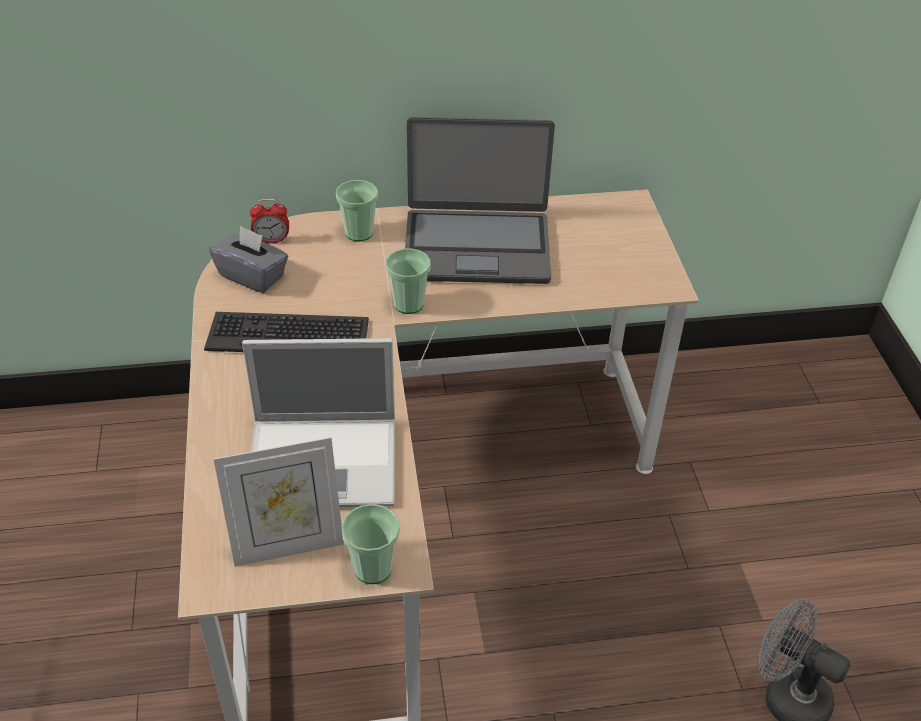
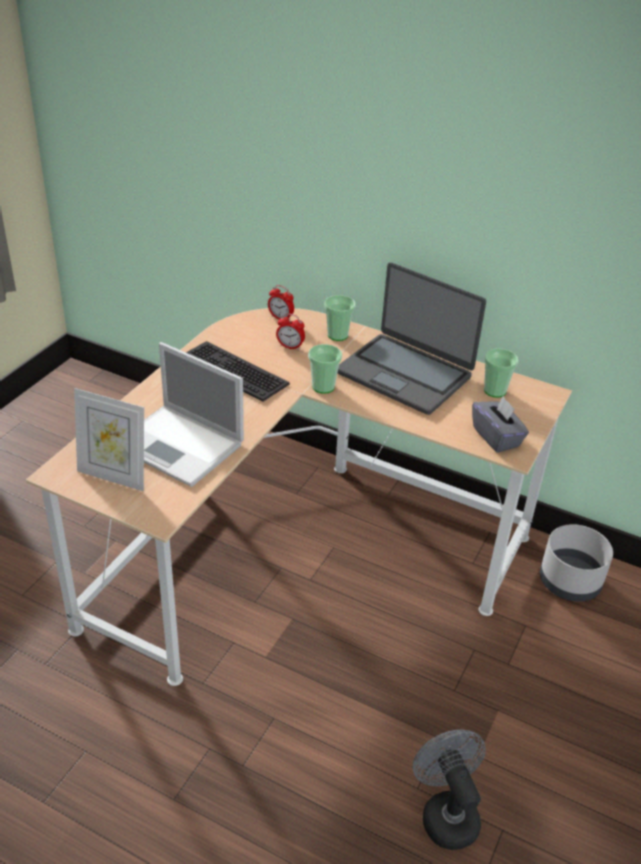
camera: 35 degrees right, 5 degrees down
grey tissue box [209,225,288,293] -> grey tissue box moved to [472,396,529,453]
cup [342,504,400,584] -> cup moved to [484,348,518,397]
none -> alarm clock [276,313,305,350]
none -> grey planter [540,524,613,602]

